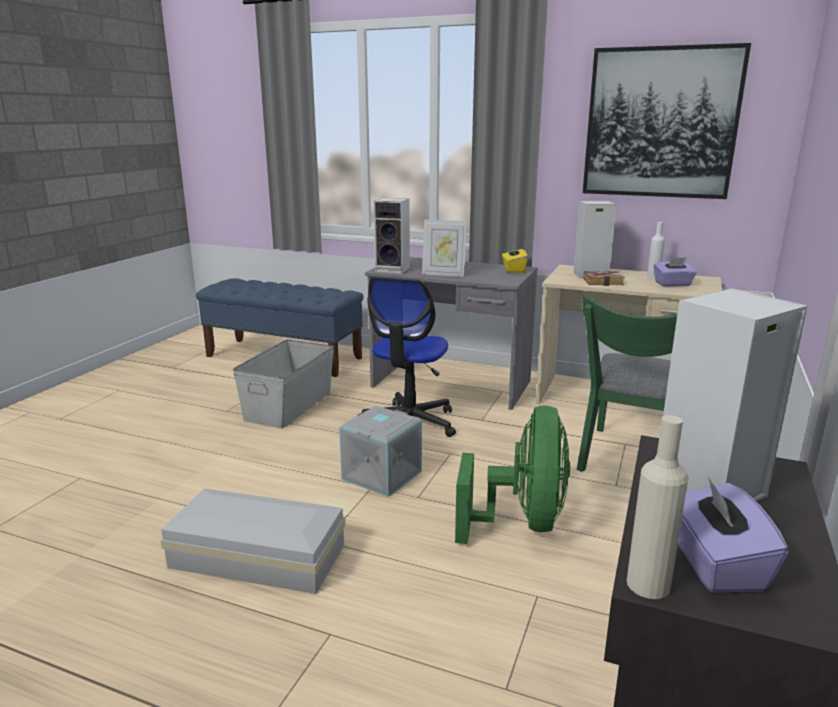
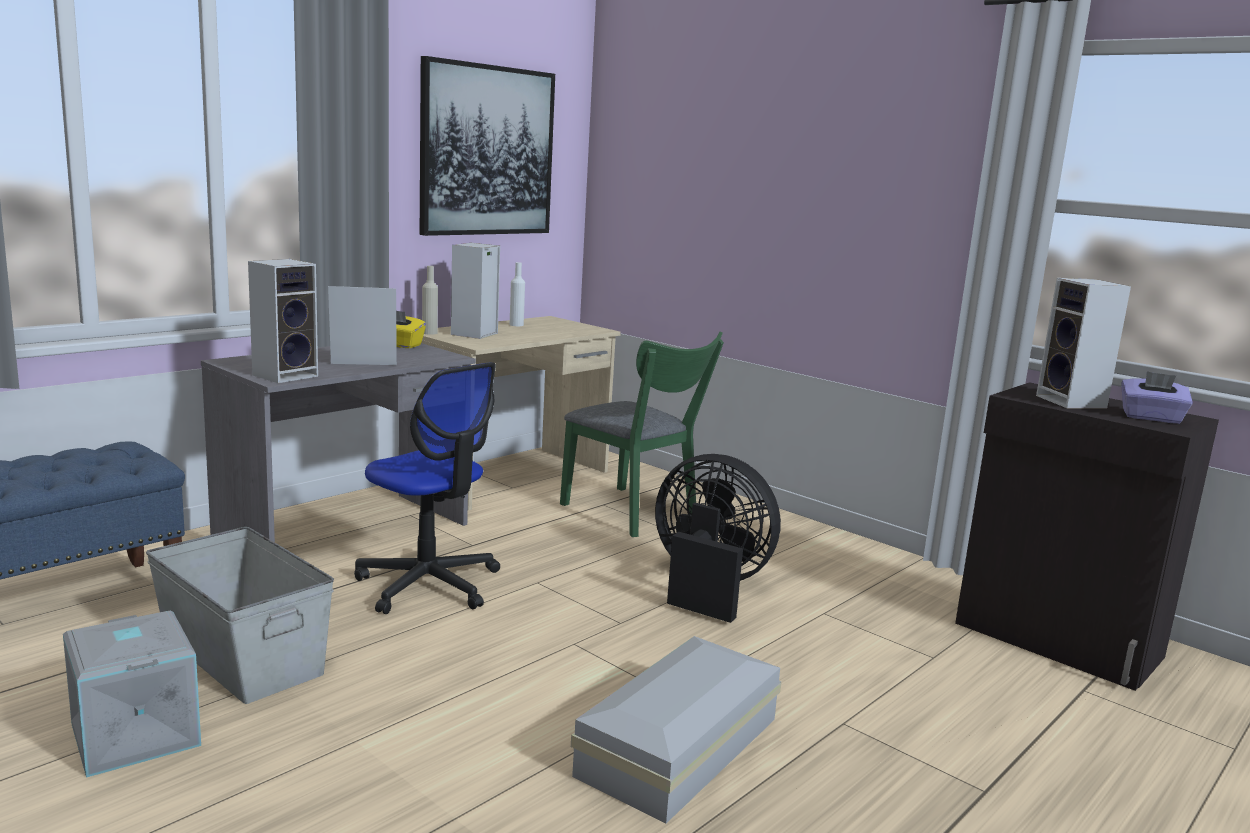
camera: 70 degrees left, 5 degrees down
grey storage box [339,406,422,497] -> grey storage box moved to [63,611,201,778]
picture frame [422,220,467,277] -> picture frame turned 135 degrees counterclockwise [328,286,397,365]
green fan [455,405,570,544] -> black fan [655,454,781,623]
book [583,271,625,286] -> none
beige bottle [627,415,688,599] -> beige bottle moved to [422,266,438,335]
purple tissue box [654,257,697,286] -> none

